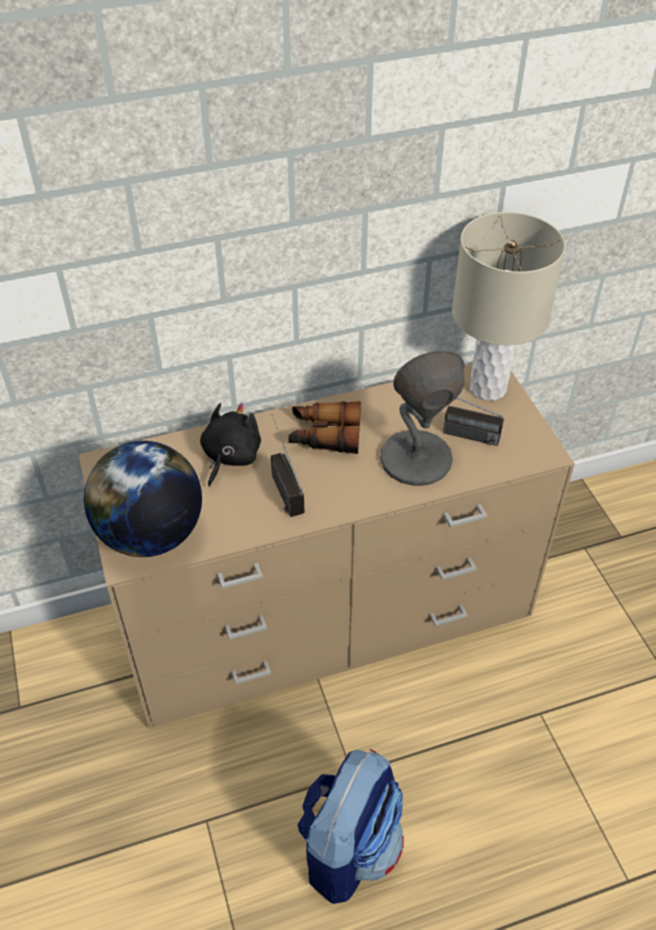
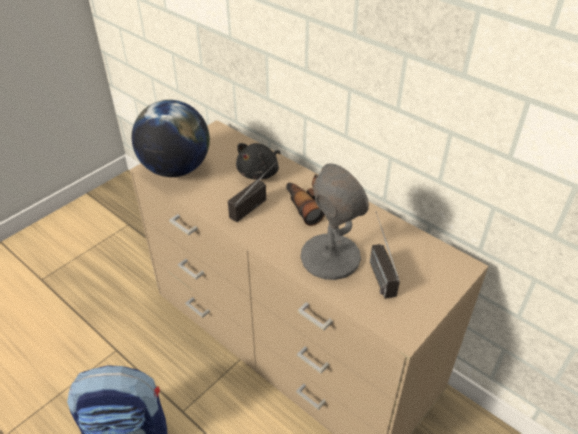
camera: 60 degrees right, 5 degrees down
black plush toy [200,403,261,487] -> black plush toy turned 135 degrees clockwise [236,143,281,180]
beige table lamp [452,212,565,401] -> none

